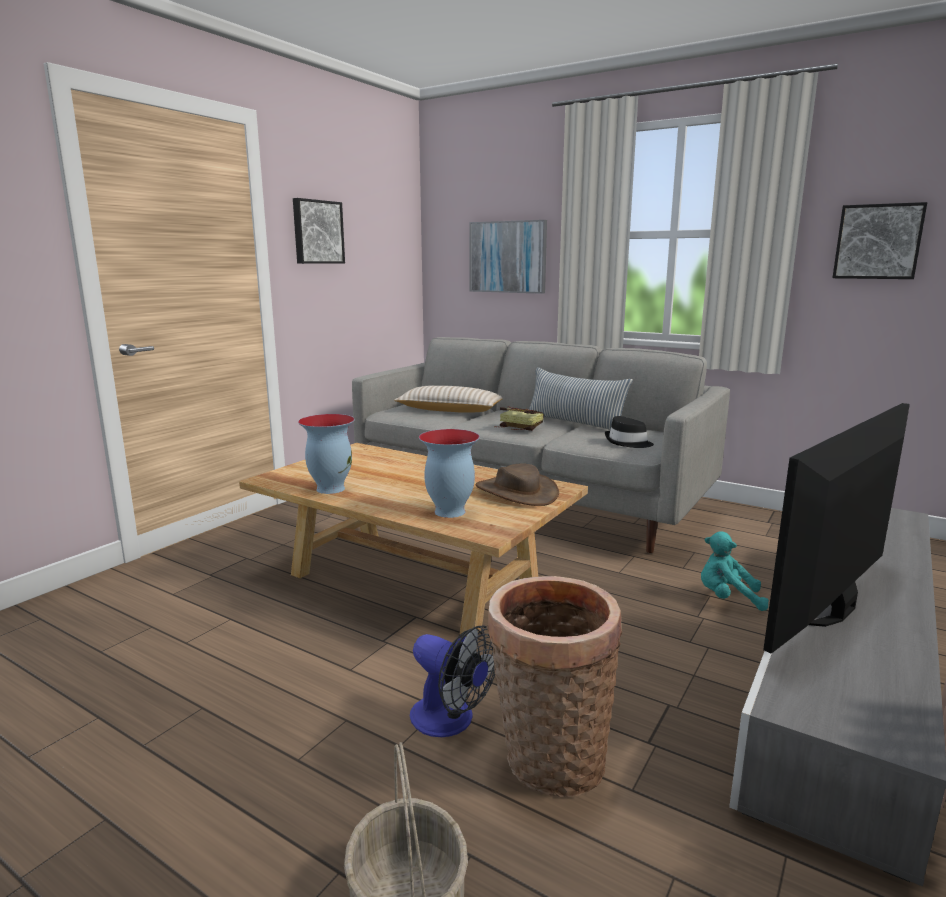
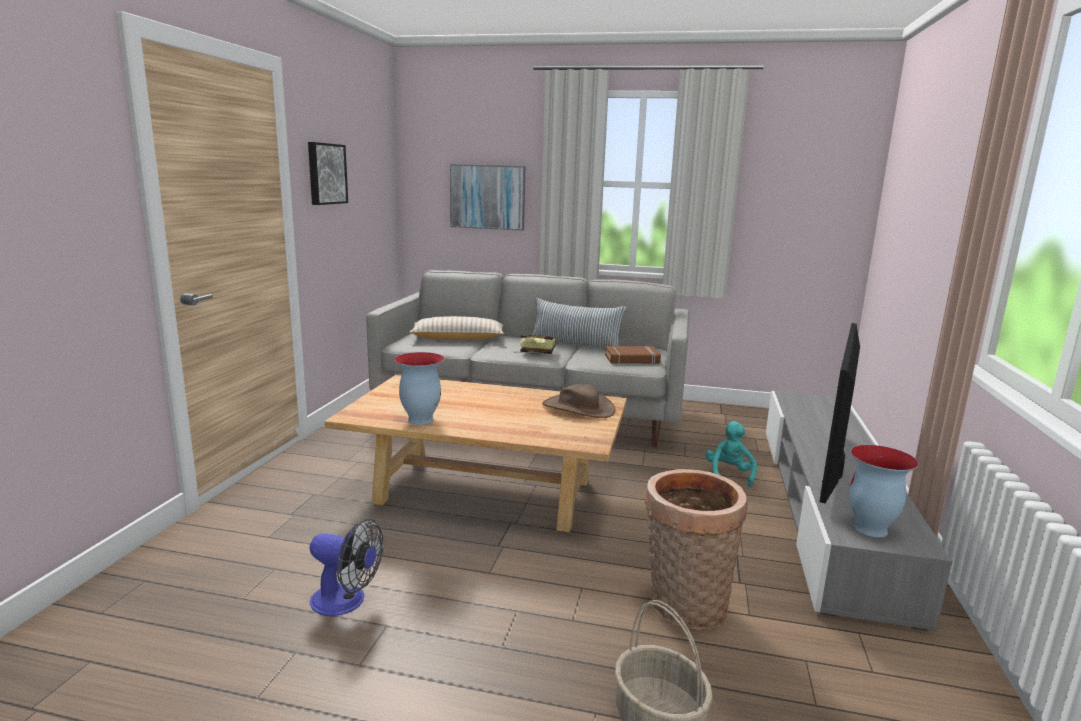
camera: 20 degrees left, 0 degrees up
fan [410,626,495,737] -> fan moved to [310,519,384,616]
vase [419,429,480,518] -> vase moved to [849,445,919,537]
black hat [605,416,654,448] -> brown book [605,346,661,364]
turquoise plush toy [701,531,769,611] -> turquoise plush toy turned 105 degrees clockwise [705,421,757,487]
picture [833,202,928,279] -> none

